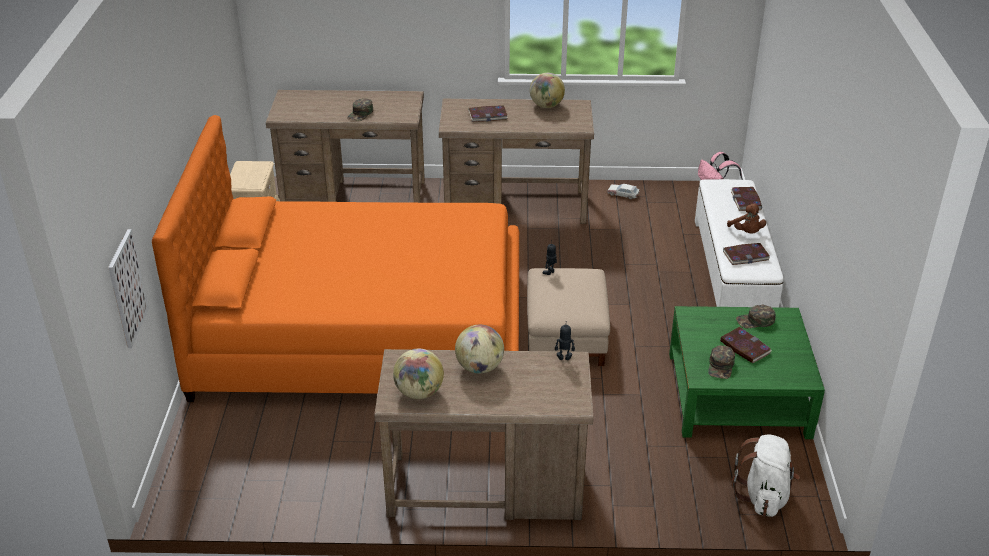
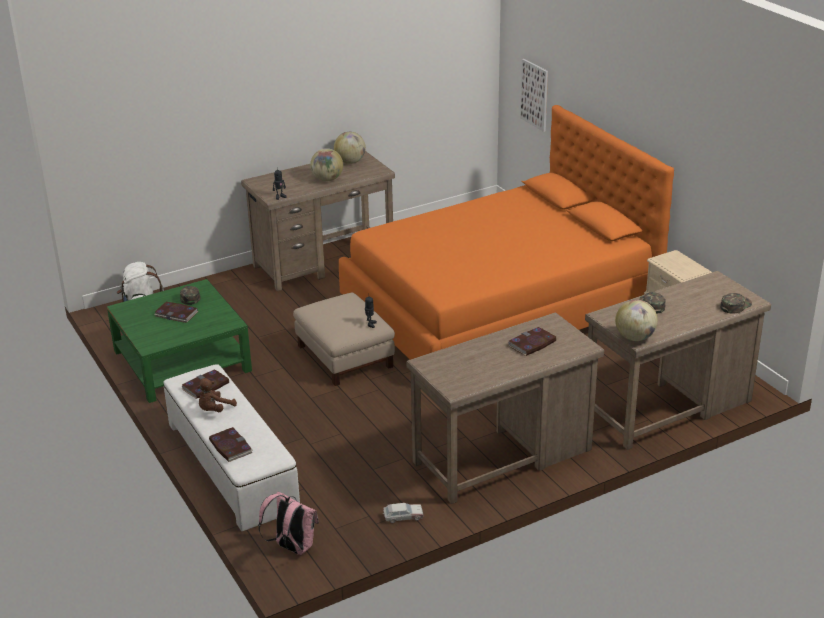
camera: 150 degrees right, 5 degrees down
globe [530,73,565,108] -> globe moved to [615,300,658,341]
brown plush toy [727,203,766,234] -> brown plush toy turned 90 degrees counterclockwise [197,378,237,412]
green cap [736,305,776,328] -> green cap moved to [720,293,752,314]

